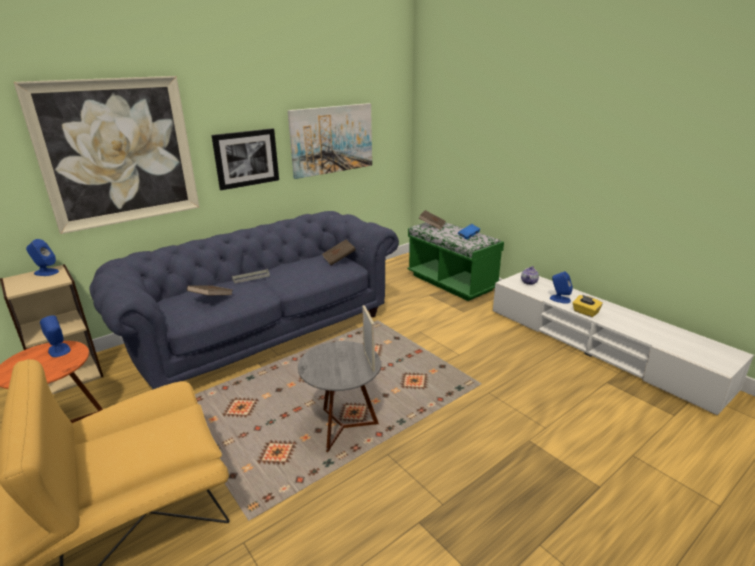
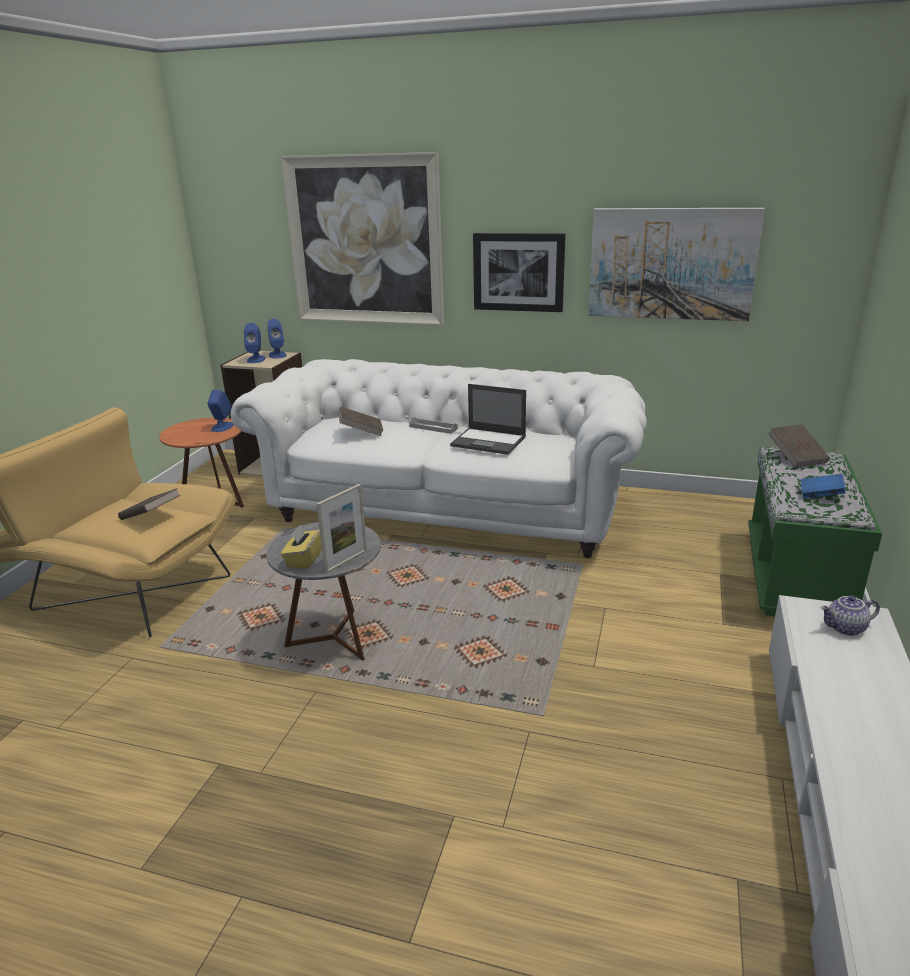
camera: 55 degrees right, 0 degrees up
blue sofa [89,211,399,390] -> white sofa [230,359,647,558]
brown book [322,239,356,265] -> brown book moved to [118,488,181,520]
blue speaker [550,271,573,304] -> blue speaker moved to [244,323,265,363]
yellow tissue box [572,295,603,317] -> yellow tissue box moved to [281,524,322,569]
none -> laptop [450,384,526,455]

